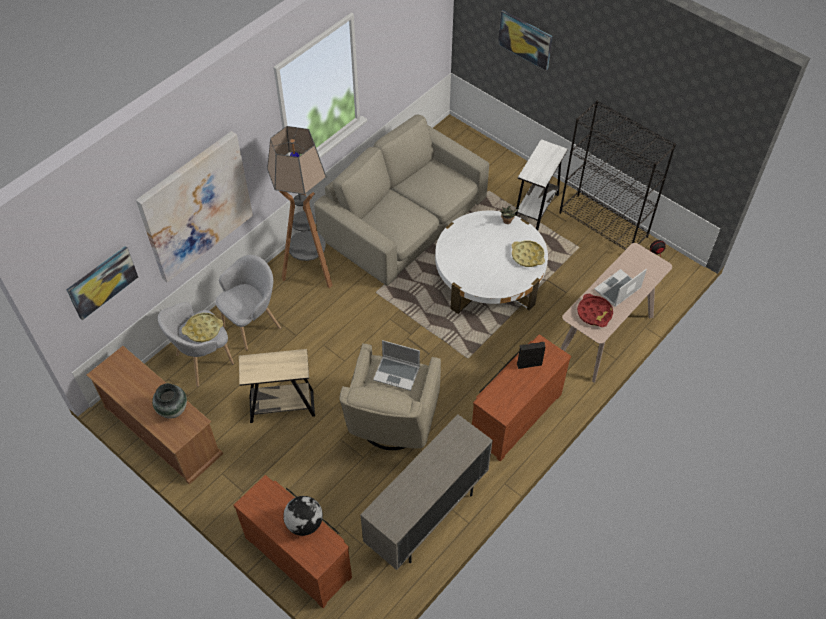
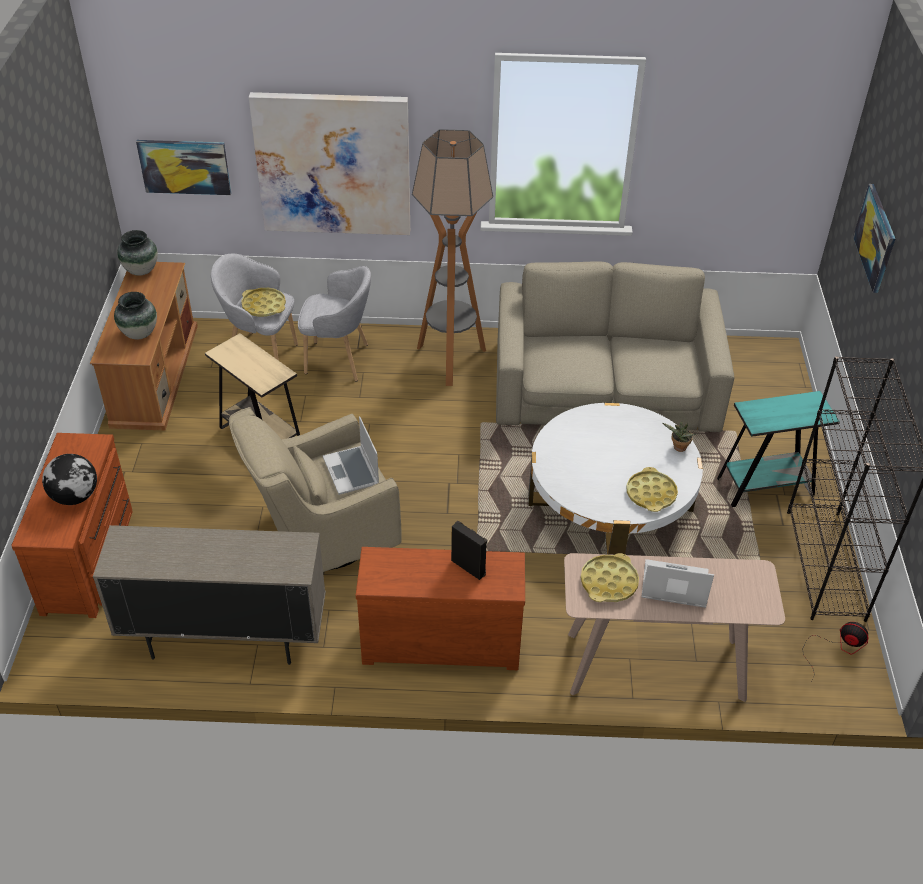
camera: 50 degrees right, 10 degrees down
white side table [515,139,568,230] -> turquoise side table [717,391,840,507]
red tray [577,294,613,327] -> yellow tray [581,553,639,602]
none -> vase [117,230,158,276]

